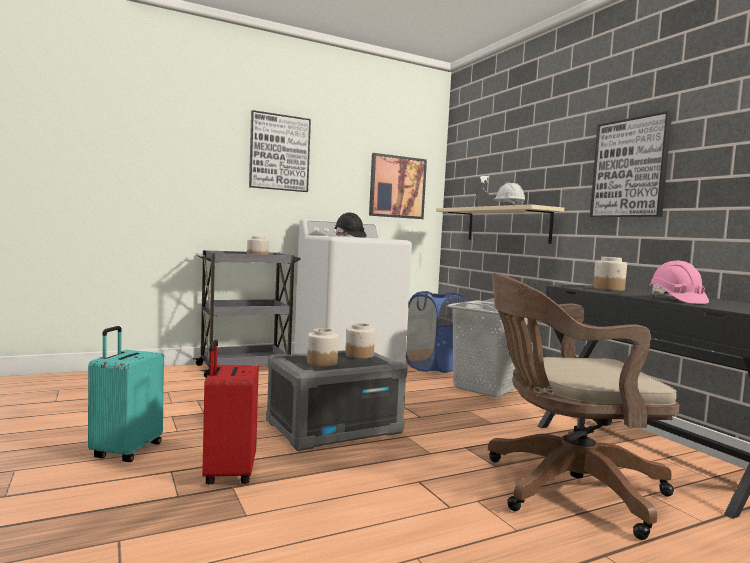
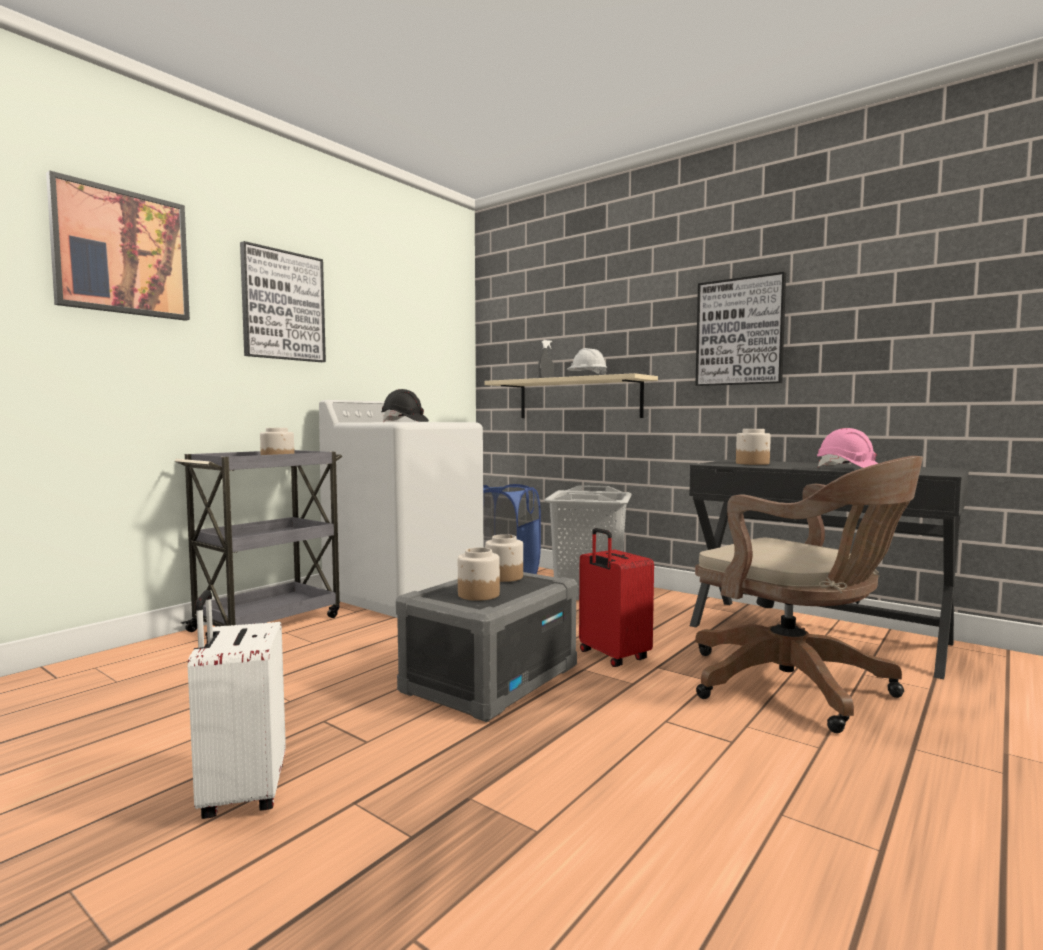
camera: 25 degrees left, 0 degrees up
turquoise suitcase [88,326,164,462] -> white suitcase [188,590,286,819]
red suitcase [202,340,259,484] -> red suitcase moved to [579,528,654,667]
picture [369,153,427,219] -> picture moved to [46,170,190,321]
brown office chair [488,273,679,540] -> brown office chair turned 105 degrees counterclockwise [695,456,923,733]

